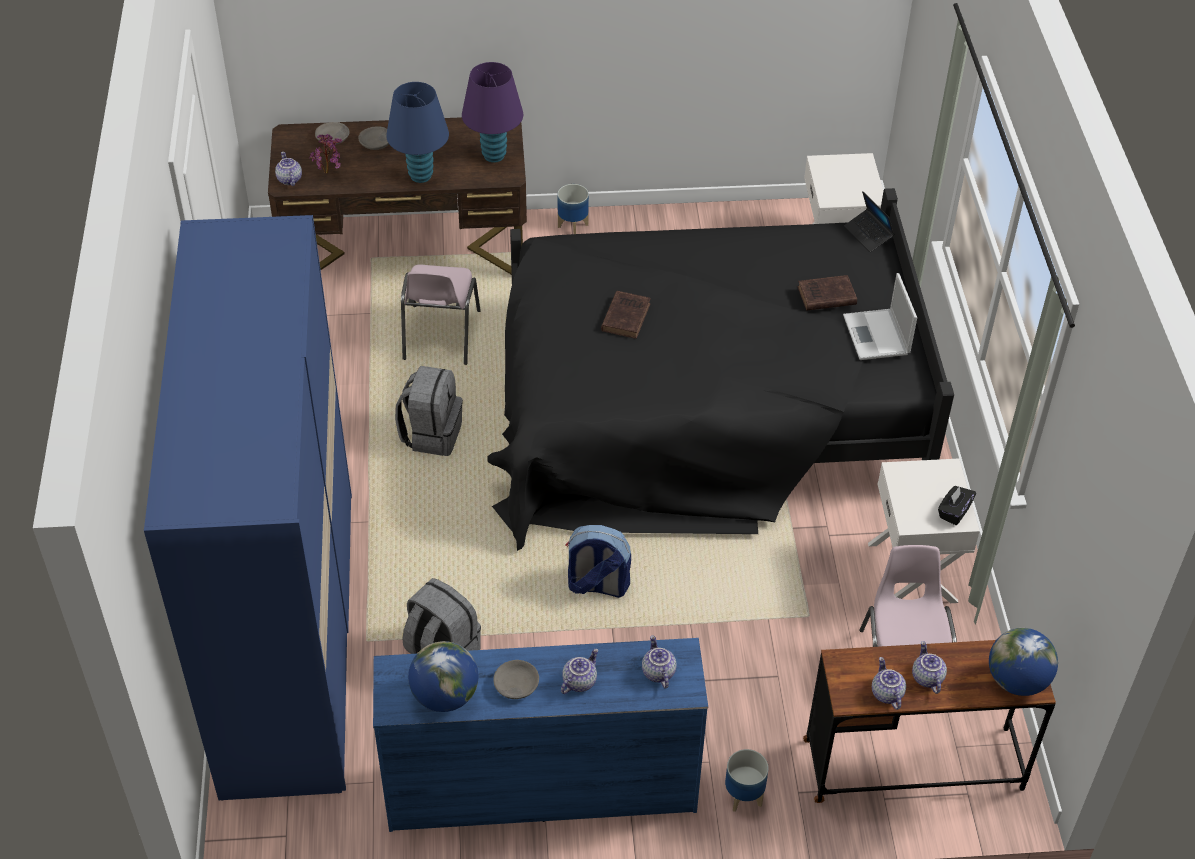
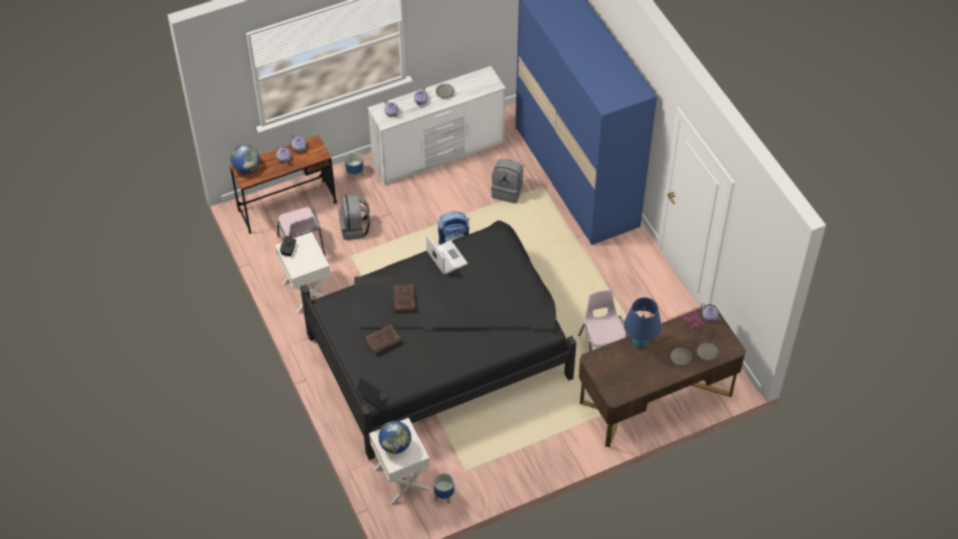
camera: 160 degrees right, 5 degrees up
blue dresser [373,638,708,832] -> white dresser [368,66,506,185]
grey backpack [395,366,463,456] -> grey backpack moved to [339,194,370,240]
globe [408,641,478,712] -> globe moved to [378,421,411,454]
purple table lamp [462,62,523,163] -> none
planter [558,184,589,234] -> planter moved to [434,473,454,504]
brown book [601,291,651,339] -> brown book moved to [394,285,416,312]
laptop [843,273,917,360] -> laptop moved to [426,234,468,274]

